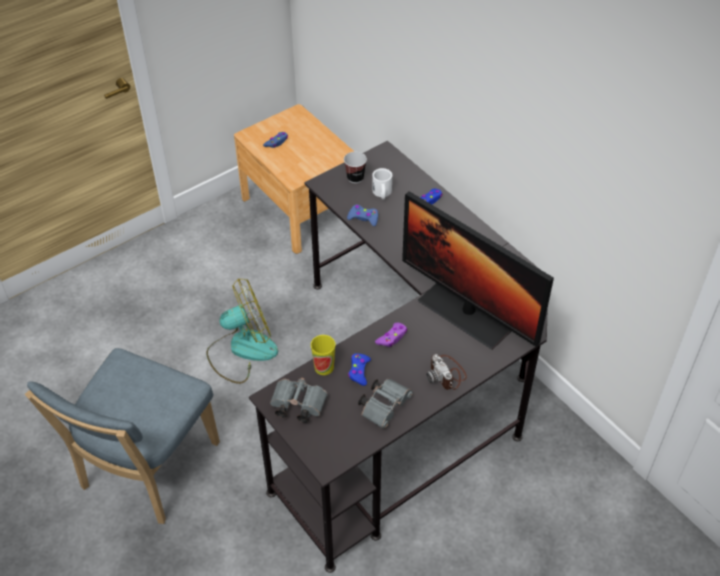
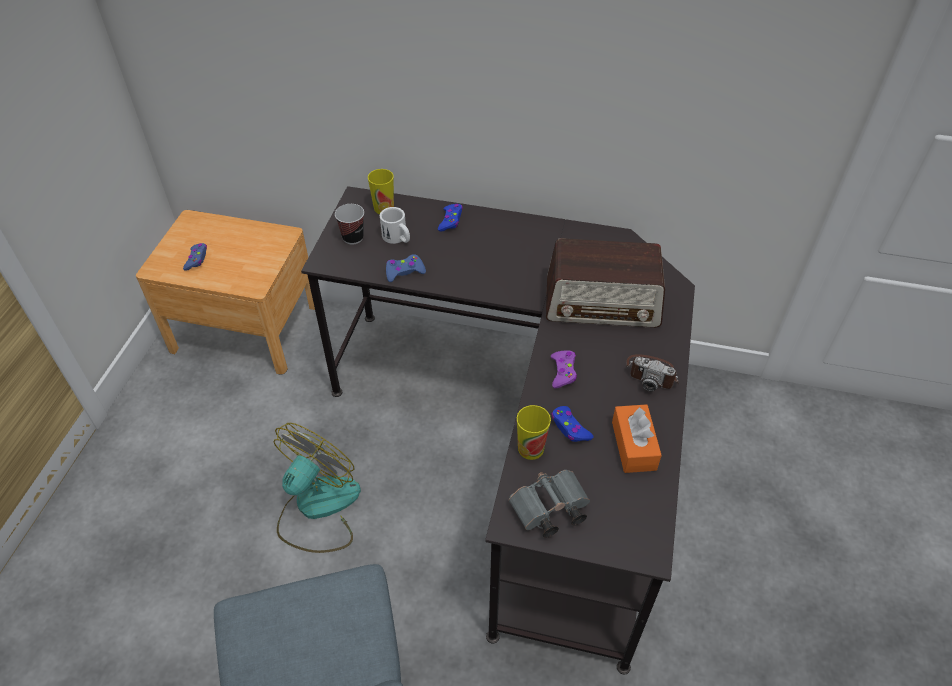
camera: 40 degrees left, 0 degrees up
grey binoculars [358,379,413,429] -> orange tissue box [612,404,662,473]
monitor [402,191,554,350] -> radio [546,238,665,328]
none -> cup [368,169,394,214]

